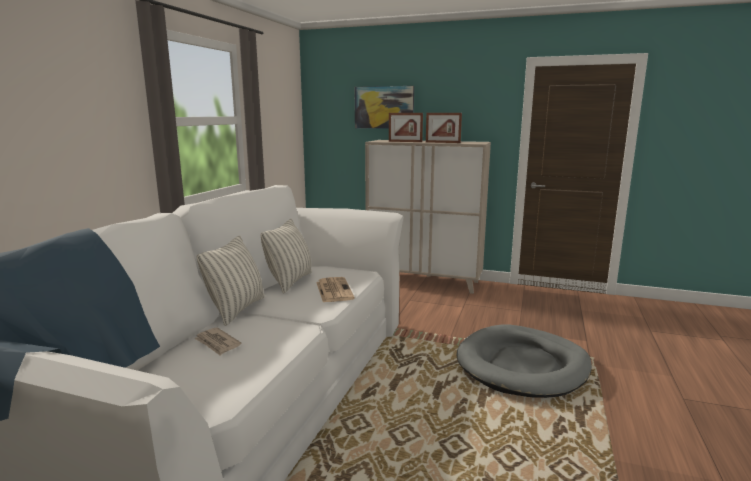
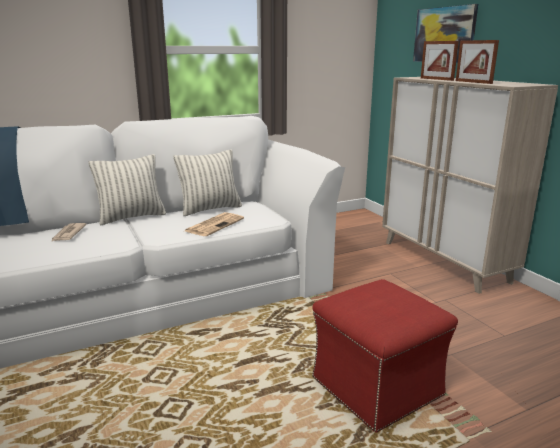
camera: 45 degrees right, 5 degrees up
grey dog bed [457,324,592,398] -> red ottoman [312,279,458,433]

